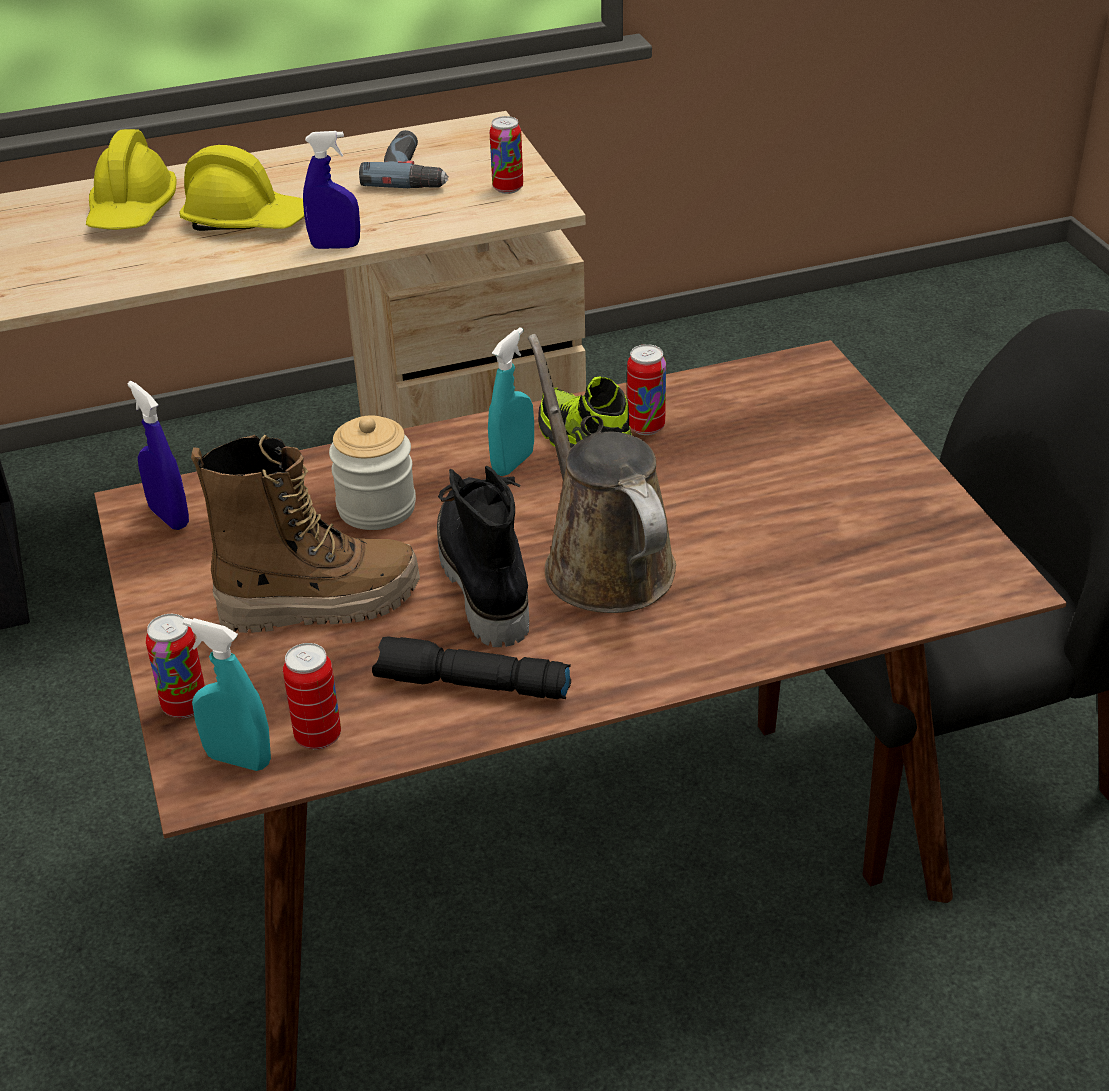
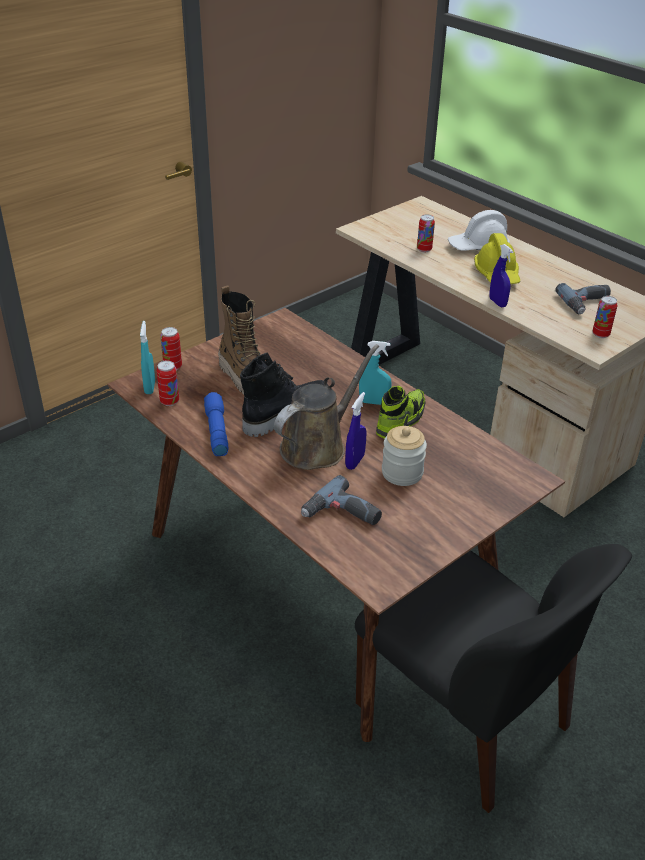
camera: 65 degrees right, 0 degrees up
yellow hard hat [86,129,177,230] -> white hard hat [448,210,510,251]
blue spray bottle [128,381,189,530] -> blue spray bottle moved to [345,392,366,470]
jar [329,415,416,530] -> jar moved to [382,426,427,486]
black flashlight [372,636,571,699] -> blue flashlight [204,392,229,456]
can [627,344,666,435] -> can moved to [417,214,435,252]
none -> power drill [301,475,382,525]

